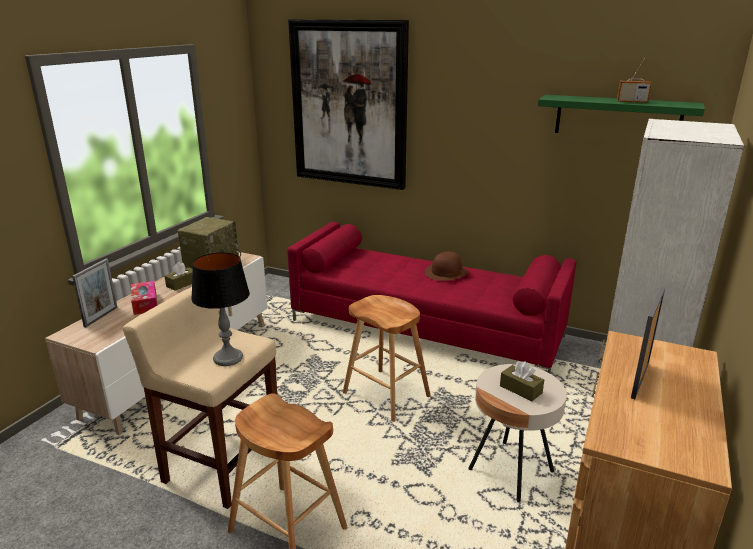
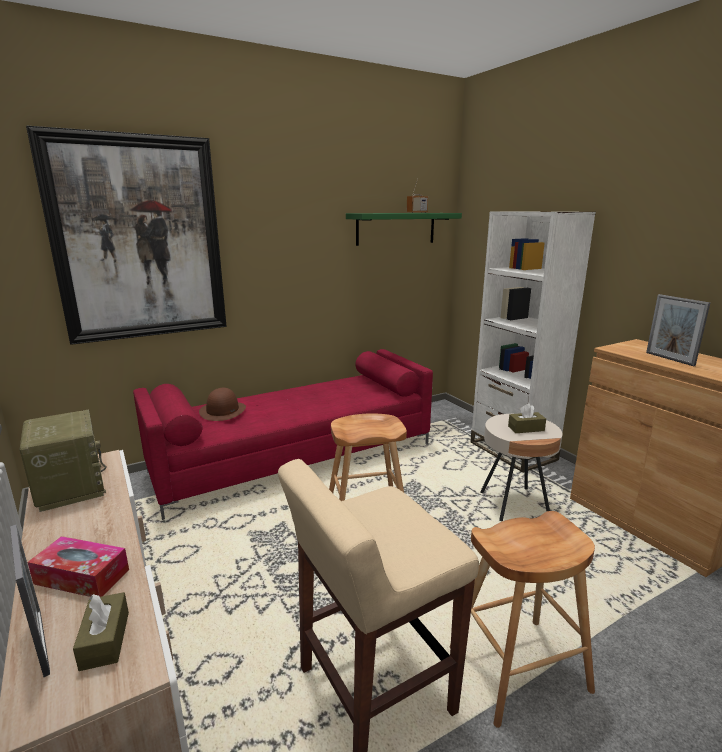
camera: 55 degrees left, 5 degrees down
brown tissue box [165,262,193,291] -> brown tissue box moved to [73,592,129,671]
table lamp [191,252,250,366] -> none
brown hat [425,252,468,281] -> brown hat moved to [199,388,246,421]

